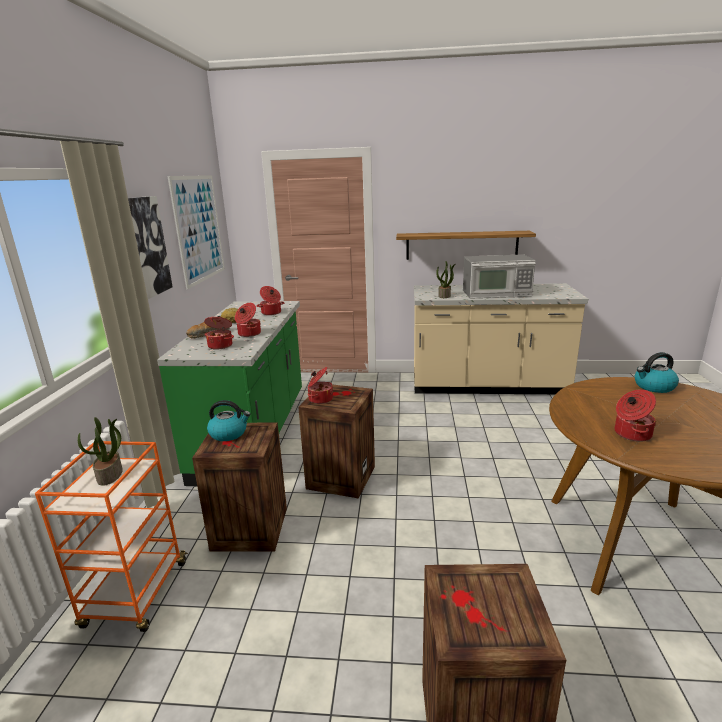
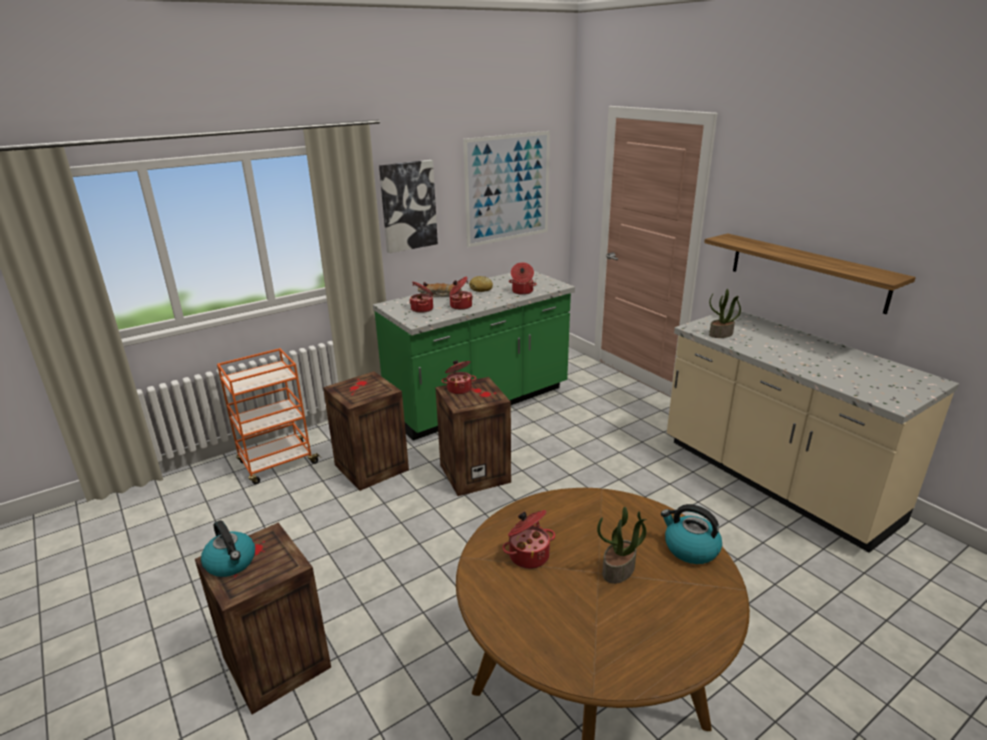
camera: 50 degrees right, 5 degrees up
potted plant [78,417,123,486] -> potted plant moved to [597,507,647,584]
kettle [207,400,251,441] -> kettle moved to [201,520,255,577]
microwave [463,254,536,299] -> none

